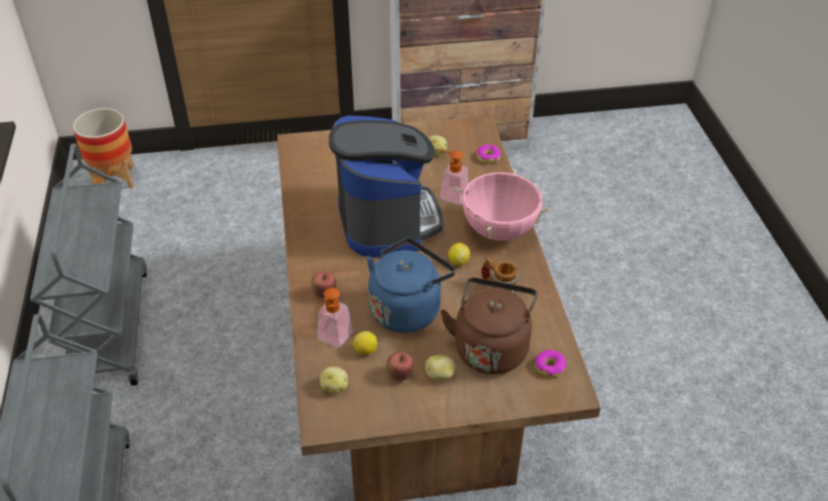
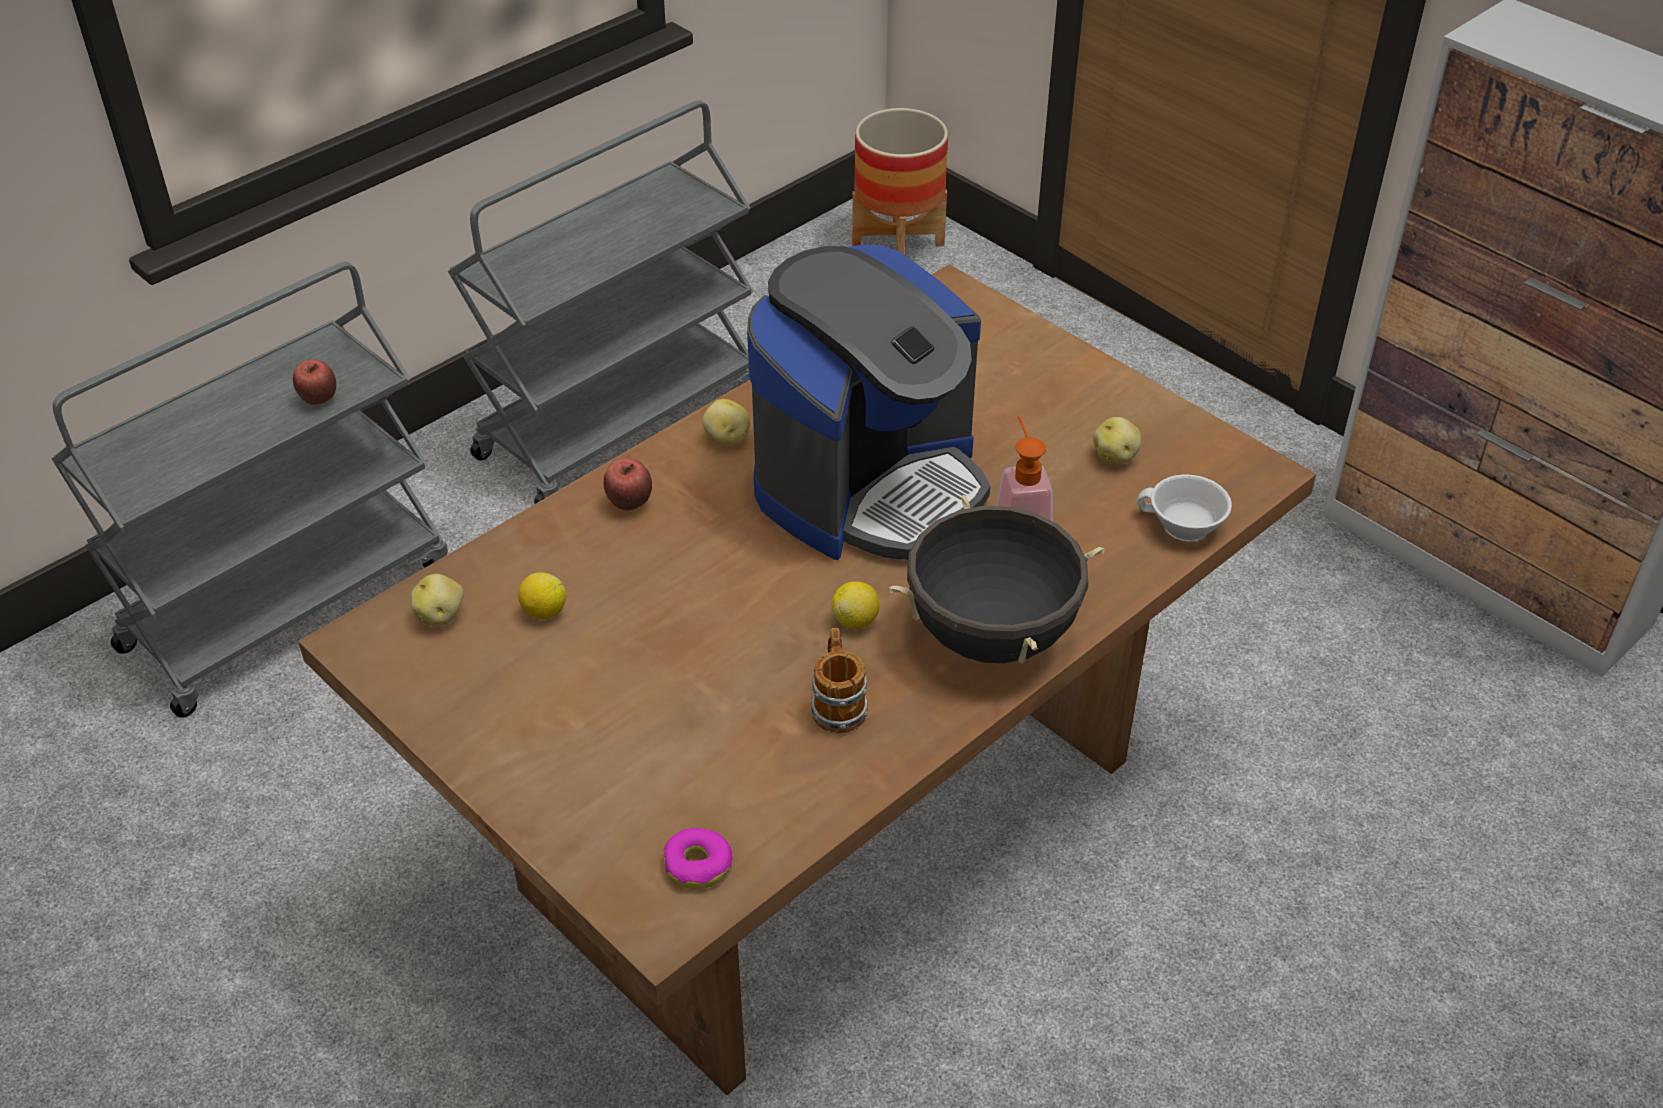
camera: 55 degrees right, 0 degrees up
soap dispenser [317,288,353,348] -> none
blue kettle [366,238,455,333] -> none
apple [386,352,414,380] -> apple moved to [293,359,336,405]
potato [425,355,455,380] -> potato moved to [702,399,750,445]
brown kettle [440,278,537,374] -> none
pink cooking pot [454,169,552,241] -> black cooking pot [889,495,1104,664]
donut [476,144,501,163] -> white cup [1137,474,1232,542]

